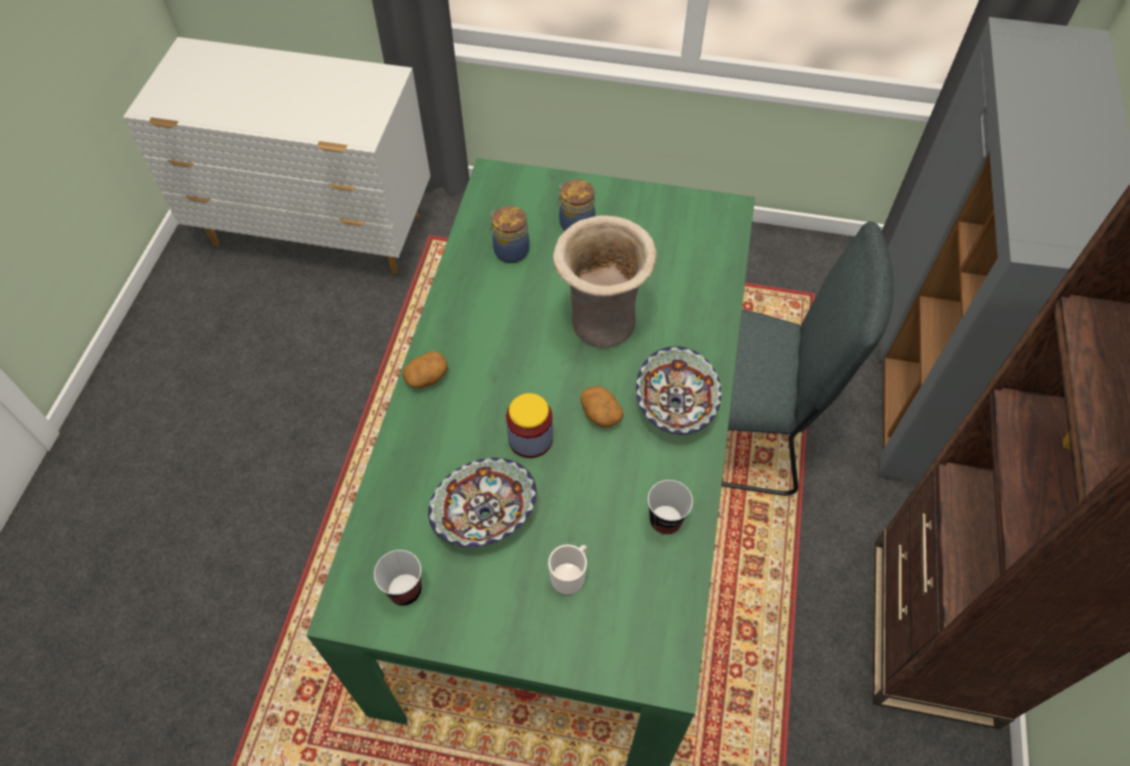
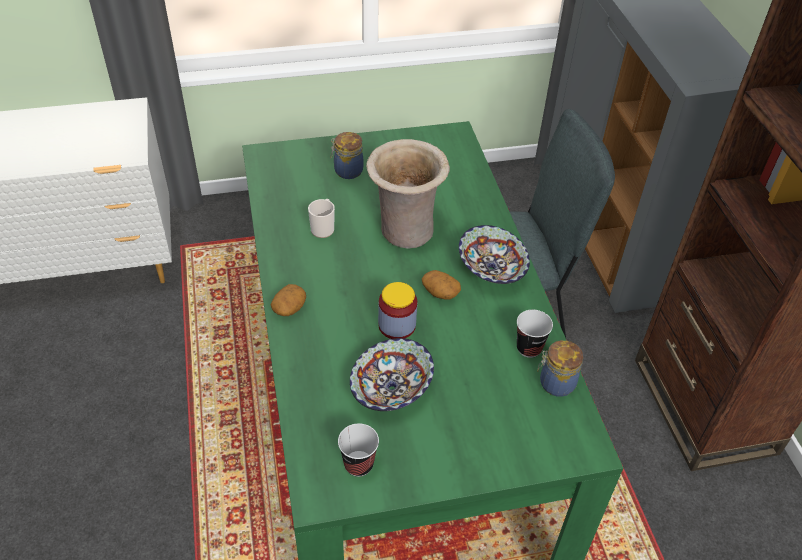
camera: 25 degrees left, 10 degrees down
jar [490,206,530,263] -> jar moved to [537,340,583,397]
mug [548,544,587,595] -> mug moved to [308,199,335,238]

